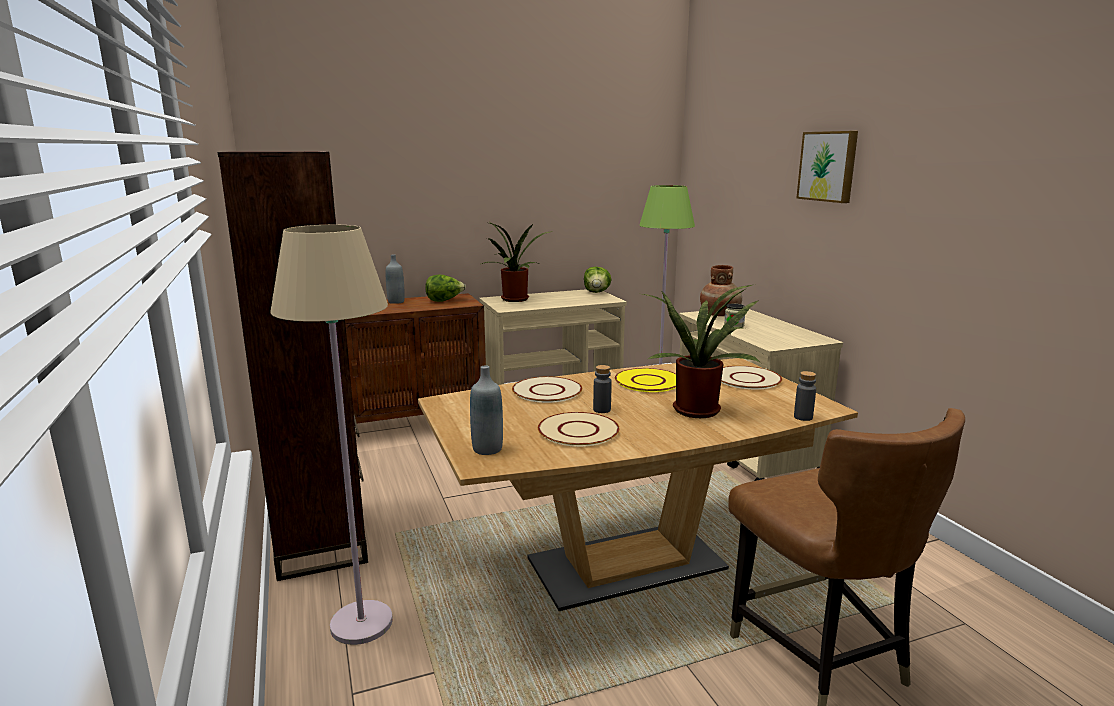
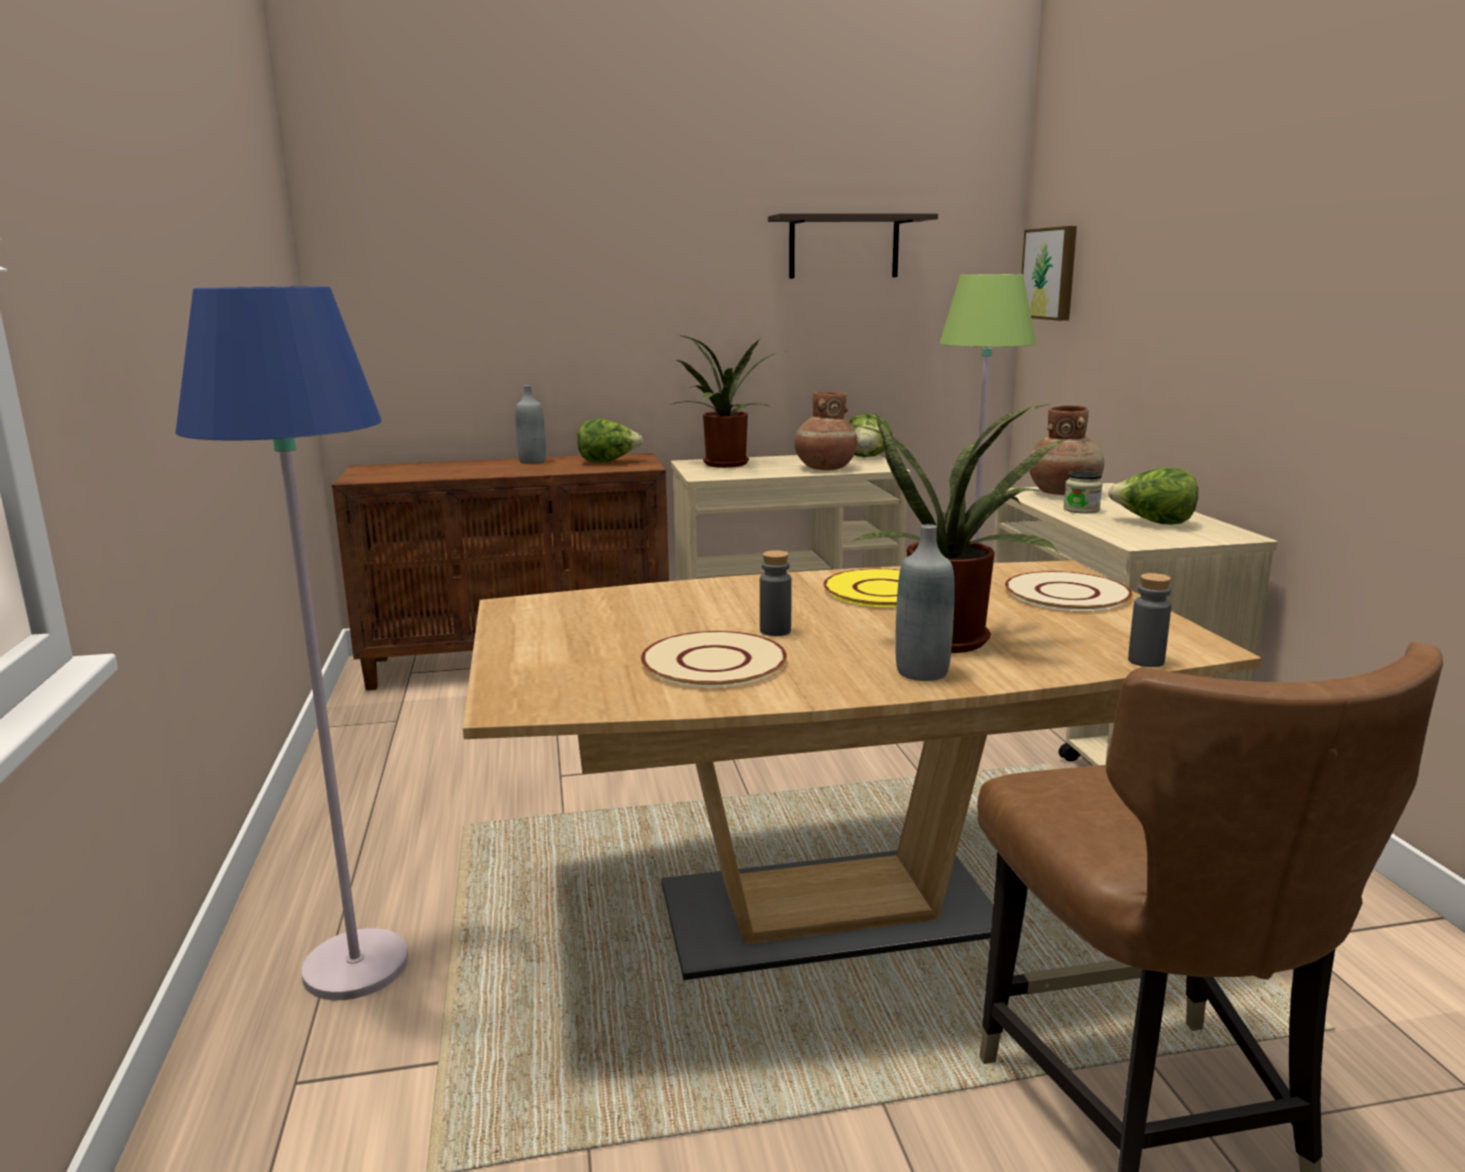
camera: 10 degrees right, 0 degrees up
brown bookcase [218,151,368,581] -> none
beige floor lamp [271,225,393,645] -> blue floor lamp [176,286,409,1000]
grey bottle [470,365,503,455] -> grey bottle moved to [895,524,955,681]
beige plate [512,376,582,403] -> none
picture [796,131,858,203] -> picture moved to [1021,226,1077,321]
none -> shelf [768,213,938,278]
none -> brown vase [794,391,857,470]
none -> lettuce [1108,467,1198,524]

